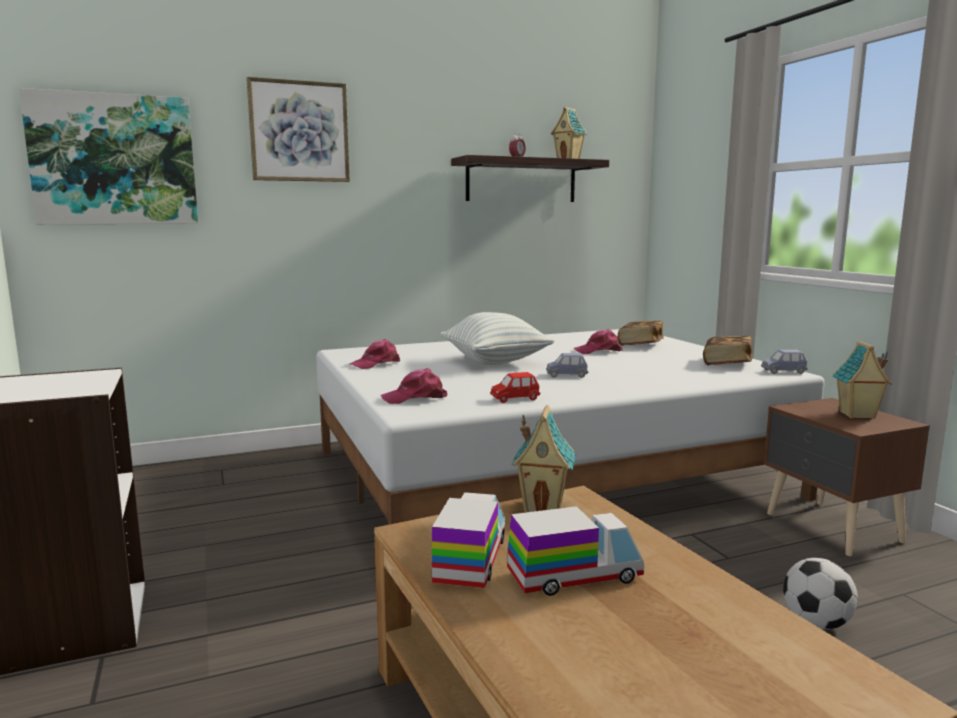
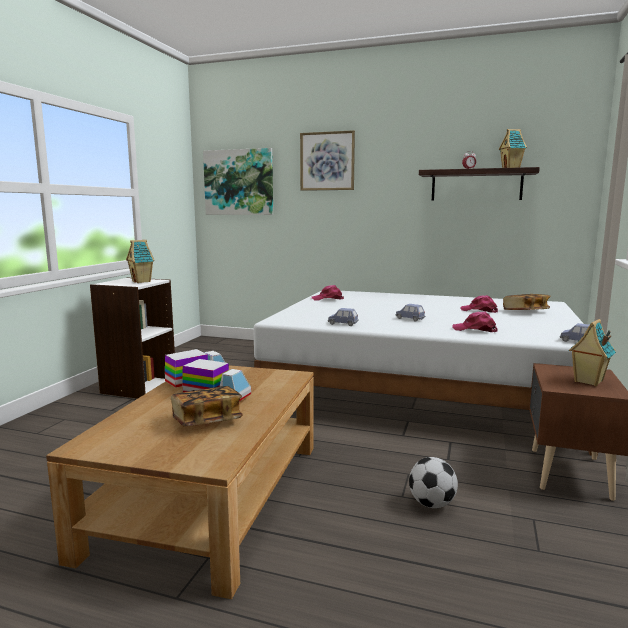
camera: 40 degrees right, 0 degrees up
pink cap [380,368,448,404] -> pink cap moved to [452,312,497,332]
pillow [440,312,555,365] -> none
red toy car [490,372,541,403] -> blue toy car [328,308,358,326]
toy house [512,405,576,513] -> toy house moved to [126,240,155,283]
book [703,336,753,365] -> book moved to [171,386,243,426]

